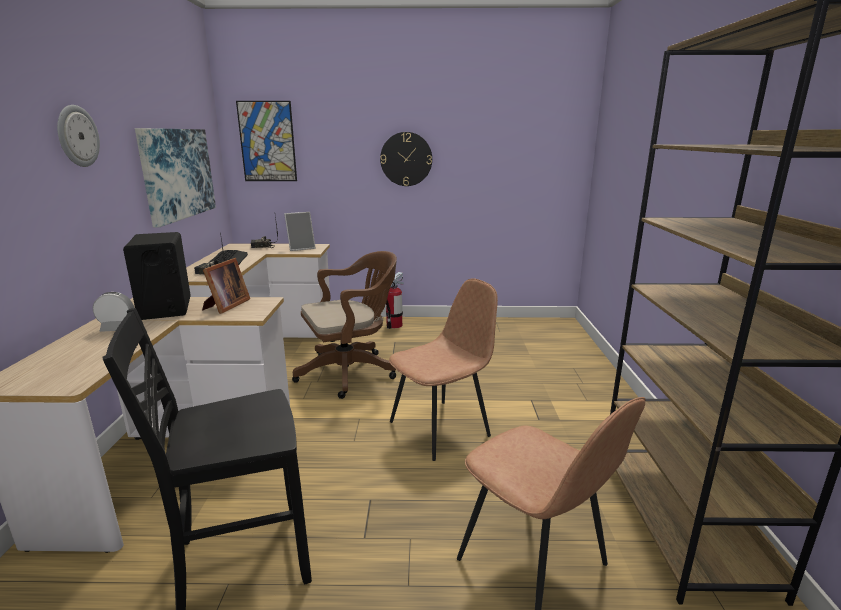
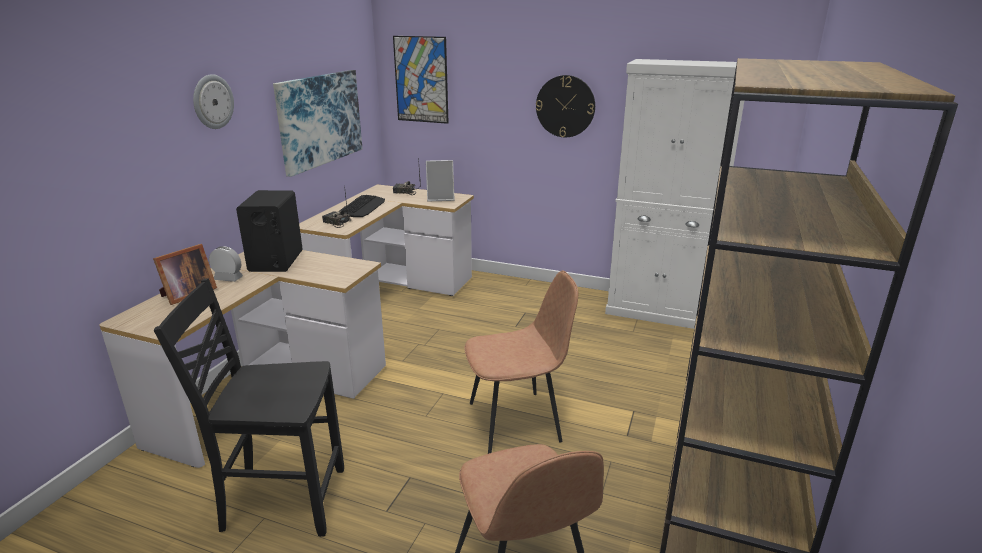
camera: 20 degrees right, 5 degrees up
picture frame [202,258,250,314] -> picture frame moved to [153,244,217,305]
brown office chair [292,251,397,399] -> none
fire extinguisher [386,272,404,329] -> none
none -> white cabinet [605,59,744,329]

